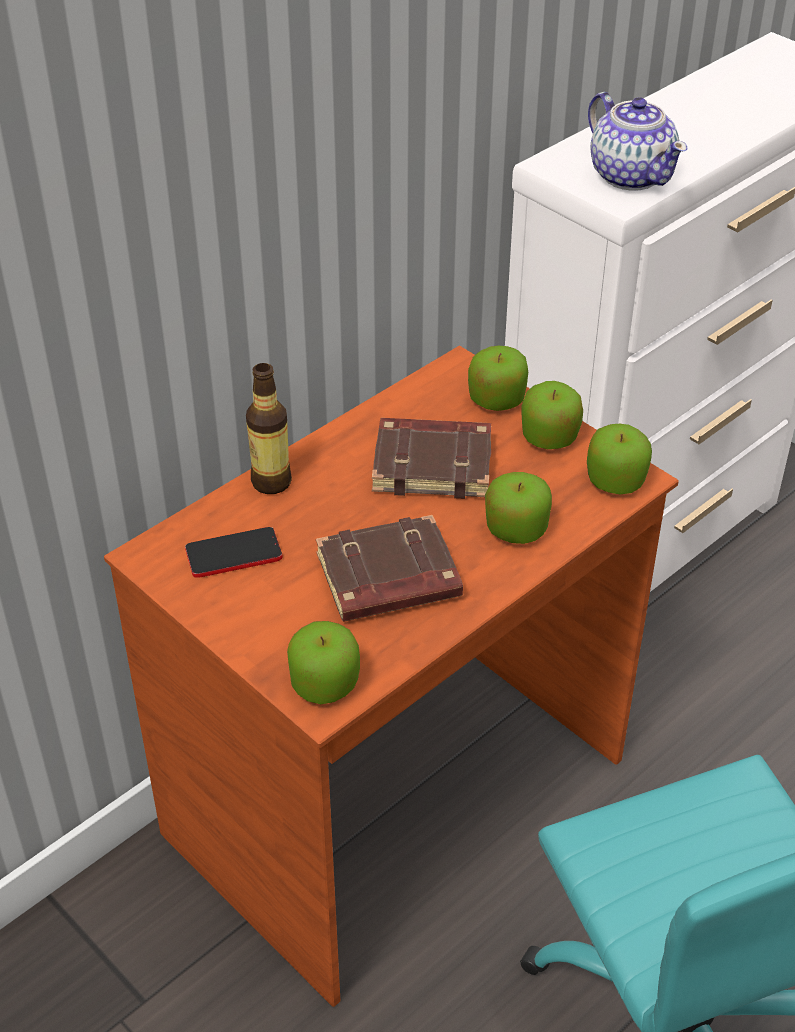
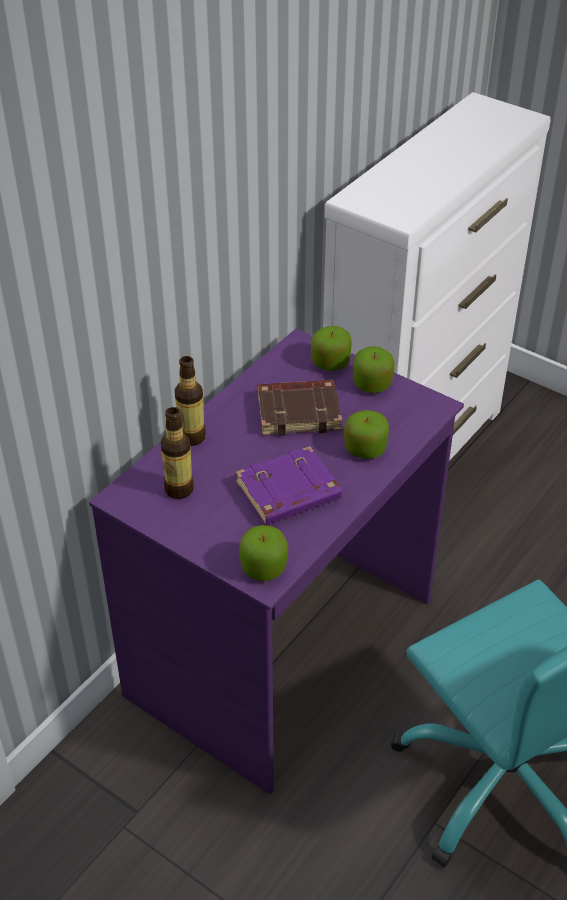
camera: 10 degrees left, 0 degrees up
brown desk [104,346,679,1007] -> purple desk [89,329,464,794]
phone [185,527,283,578] -> bottle [161,407,194,499]
brown book [316,515,463,622] -> purple book [236,446,342,525]
apple [587,424,652,494] -> none
teapot [588,92,687,191] -> none

